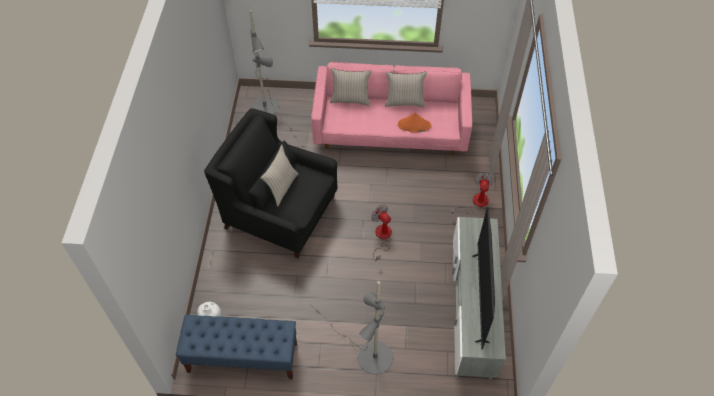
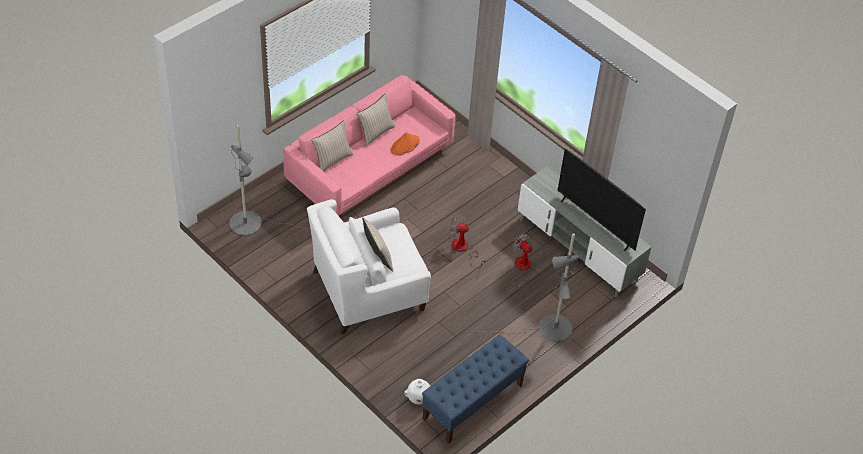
camera: 50 degrees left, 5 degrees down
black armchair [204,108,337,258] -> white armchair [307,199,431,335]
fan [451,173,495,214] -> fan moved to [513,234,532,290]

